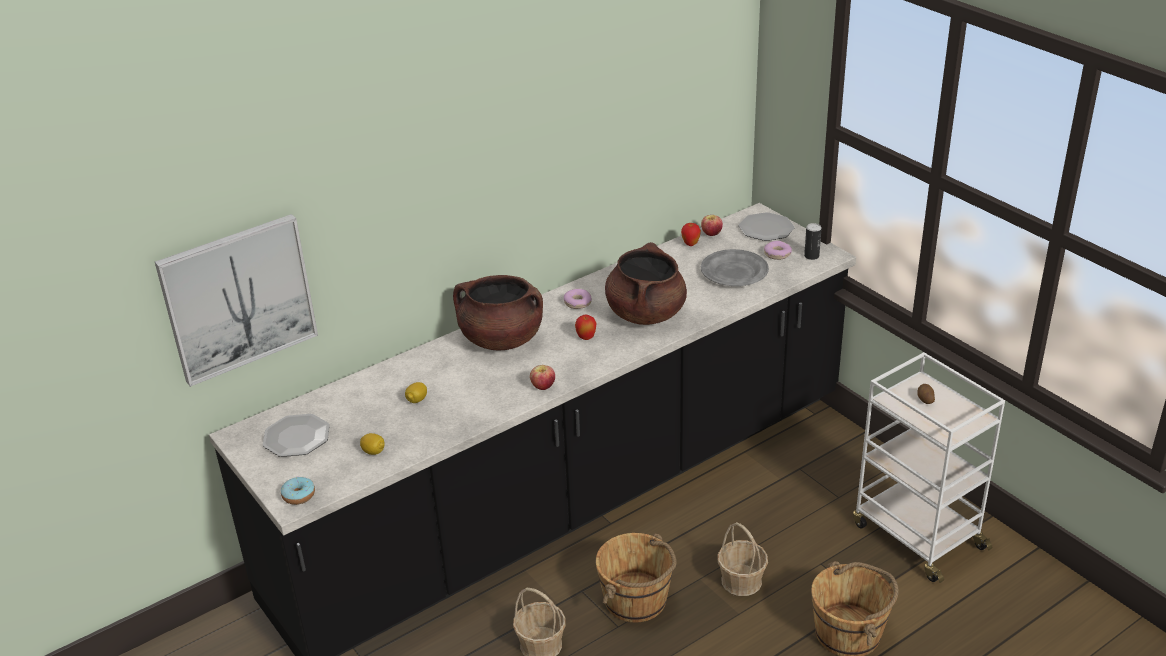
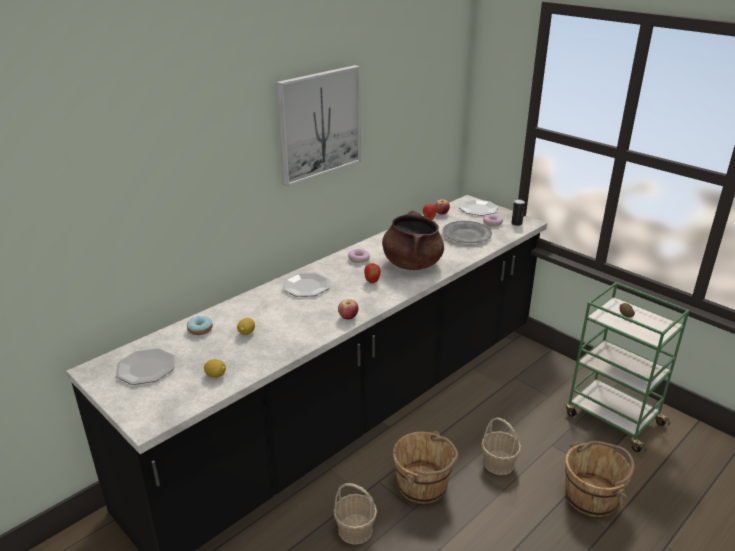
camera: 10 degrees left, 5 degrees down
picture [155,214,318,387] -> picture moved to [276,65,361,186]
donut [281,477,315,505] -> donut moved to [187,316,213,335]
brown cooking pot [453,275,543,351] -> plate [283,272,330,297]
white cart [853,352,1005,583] -> green cart [566,282,690,452]

